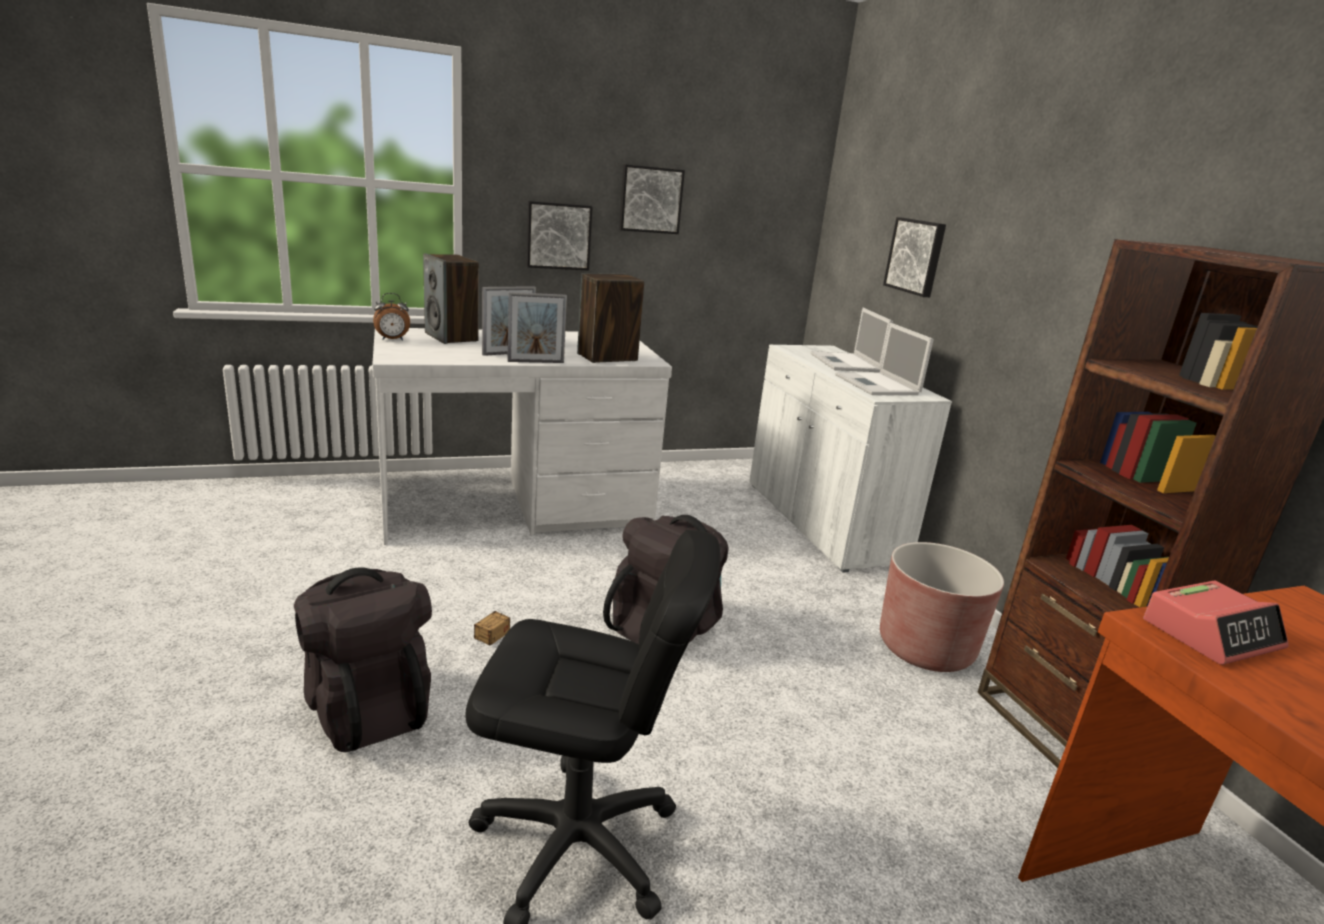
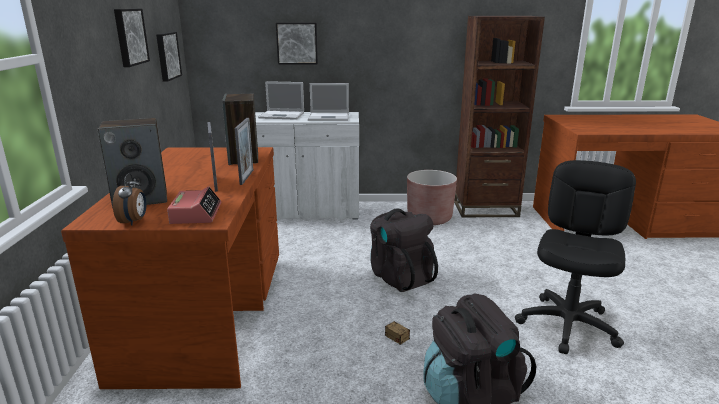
camera: 70 degrees left, 0 degrees up
white desk [372,328,672,545] -> brown desk [61,147,279,389]
picture [526,201,593,271] -> picture moved to [156,32,182,82]
alarm clock [1143,581,1289,665] -> alarm clock moved to [167,186,221,224]

